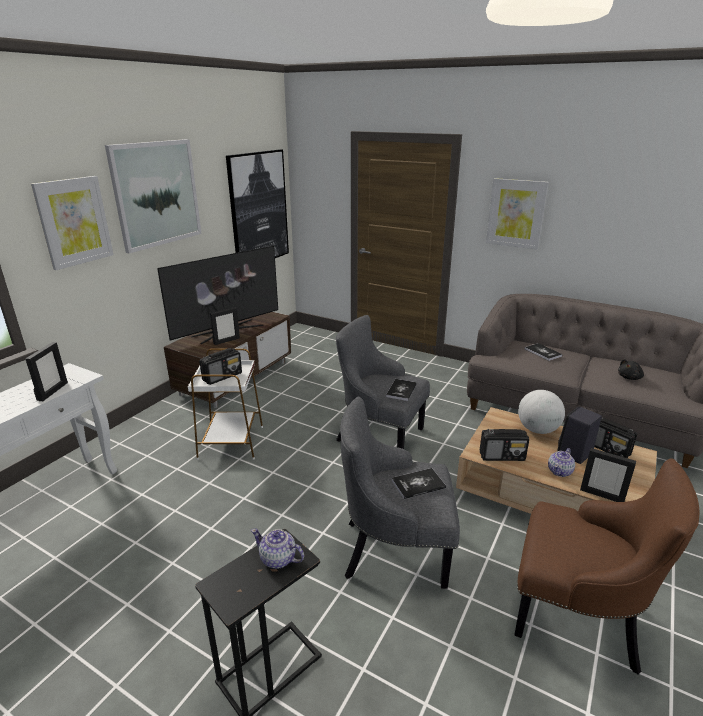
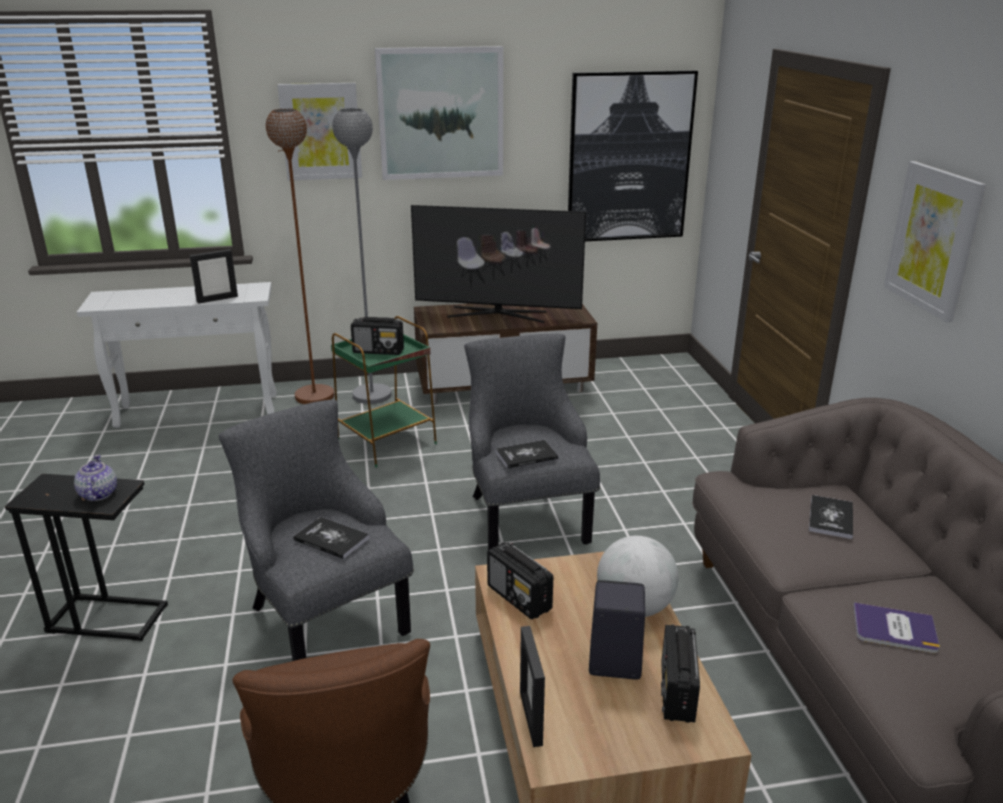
camera: 50 degrees right, 0 degrees up
white side table [188,349,263,460] -> green side table [331,316,437,467]
picture frame [210,307,240,345] -> none
teapot [548,448,575,477] -> none
black plush toy [618,359,644,380] -> book [853,602,940,653]
none -> brown floor lamp [266,109,334,404]
none -> grey floor lamp [332,108,392,404]

